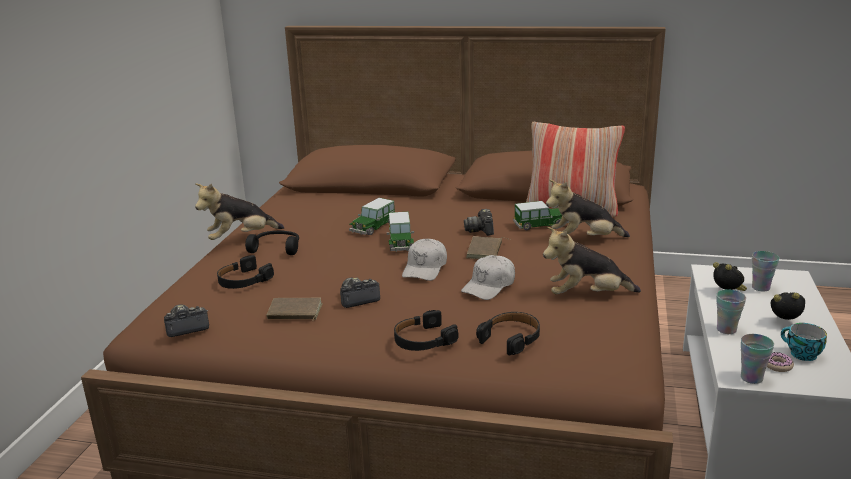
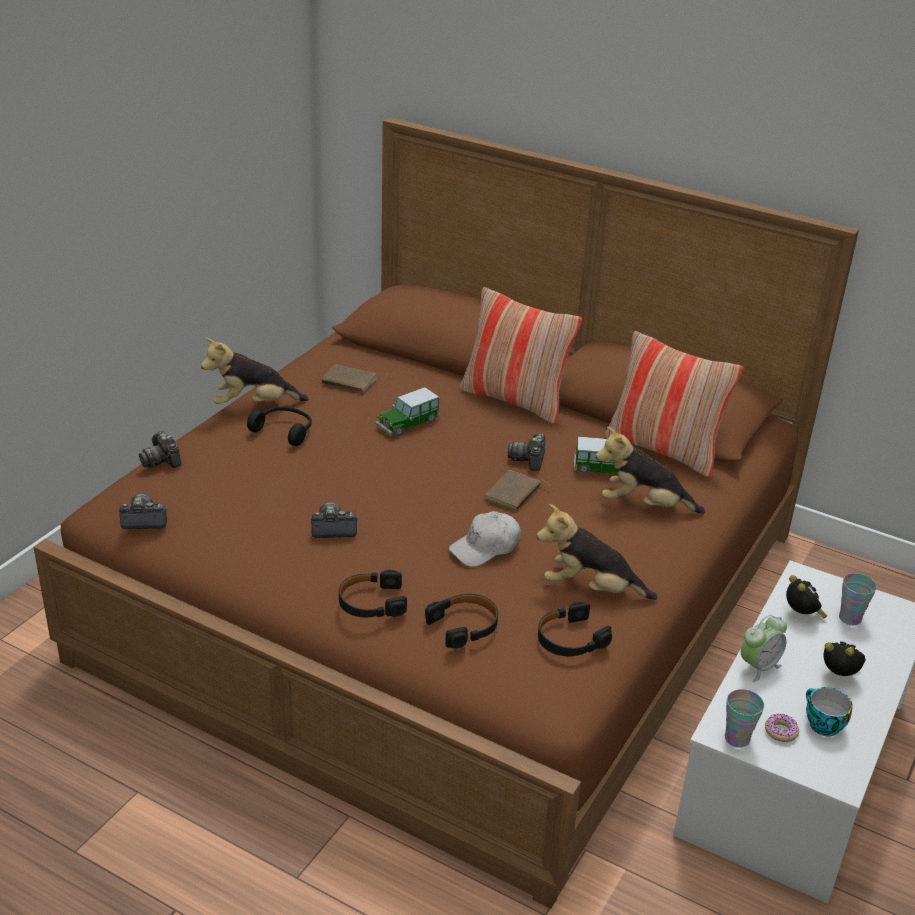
camera: 15 degrees right, 10 degrees up
black headphones [217,255,274,289] -> black headphones moved to [538,602,612,656]
brown book [267,298,323,321] -> brown book moved to [322,364,377,394]
toy car [387,212,414,252] -> none
white cap [402,239,447,281] -> none
cup [716,289,746,334] -> alarm clock [741,615,787,682]
none -> camera [139,431,182,468]
none -> pillow [459,287,582,424]

